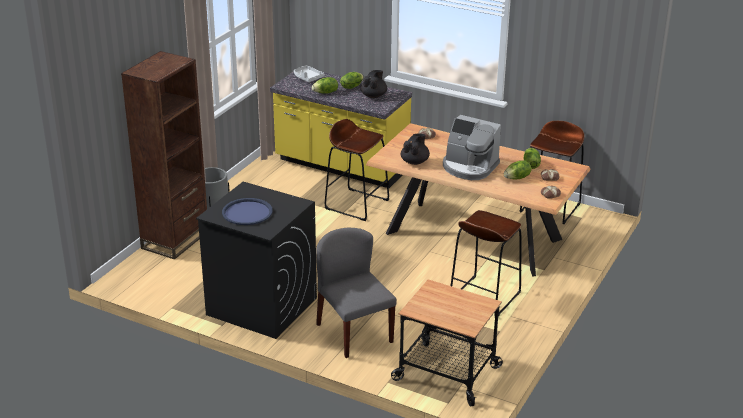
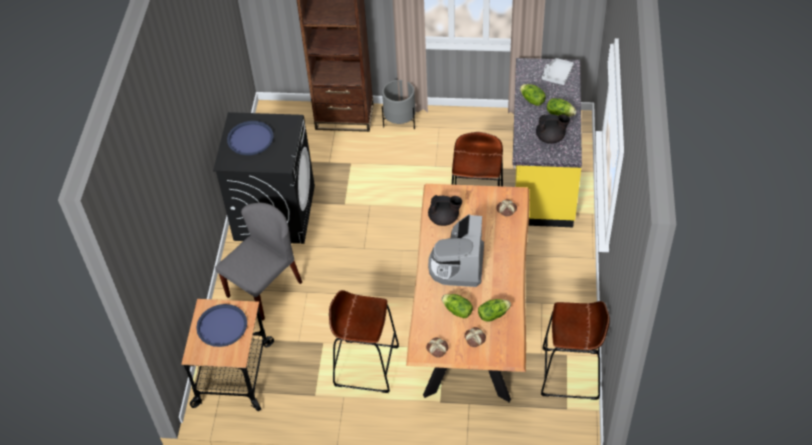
camera: 70 degrees right, 20 degrees up
none -> blue tray [196,304,247,347]

